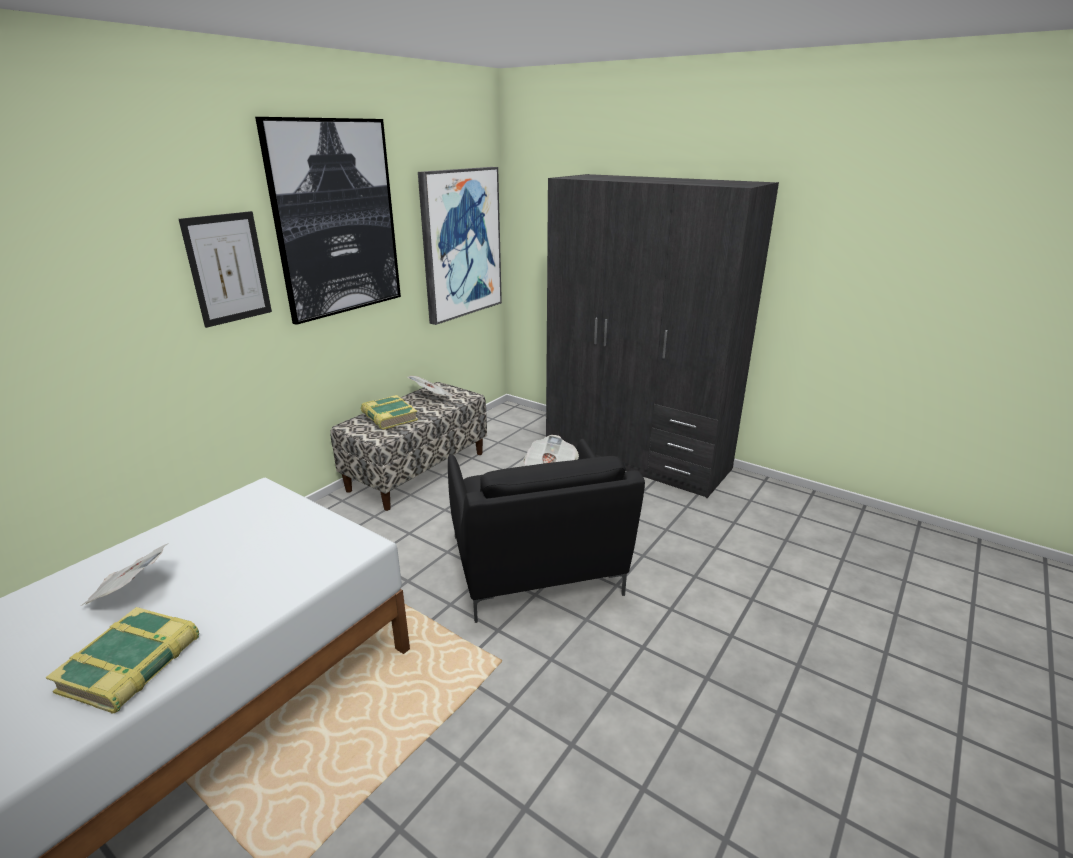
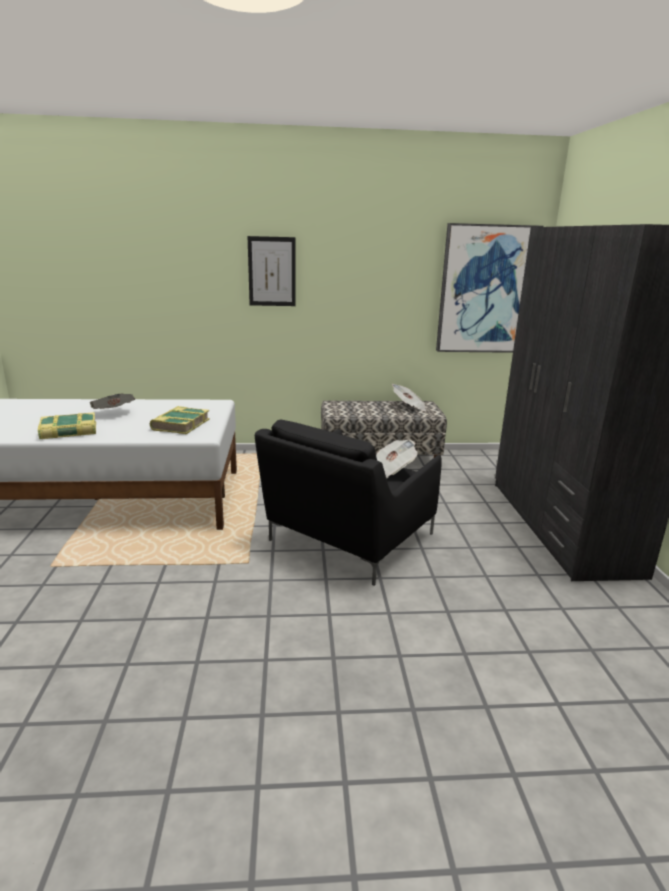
camera: 50 degrees right, 5 degrees down
picture [255,117,401,325] -> none
book [361,395,418,430] -> book moved to [150,406,210,434]

